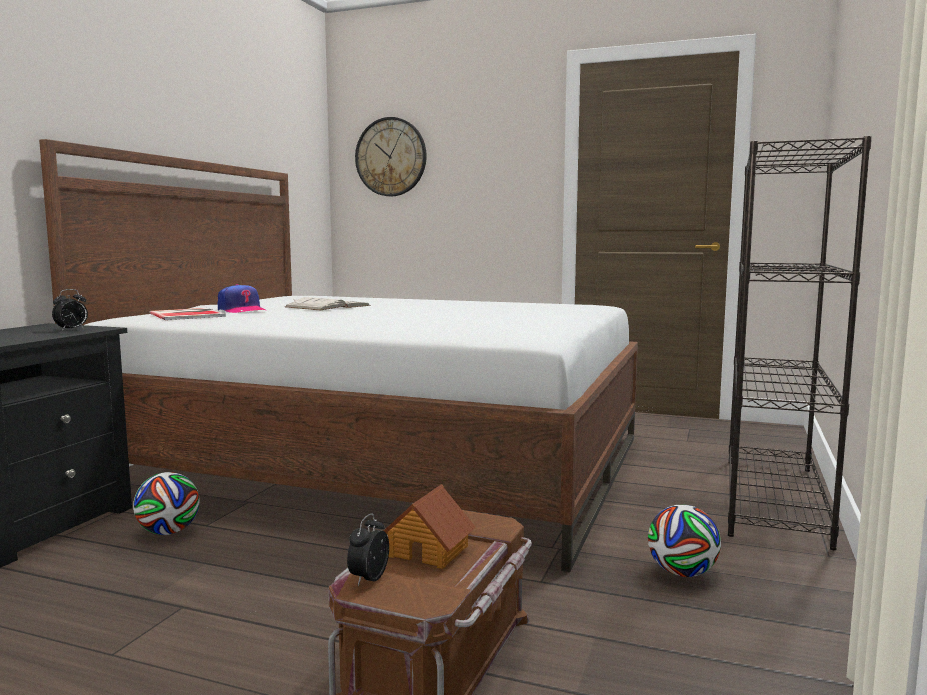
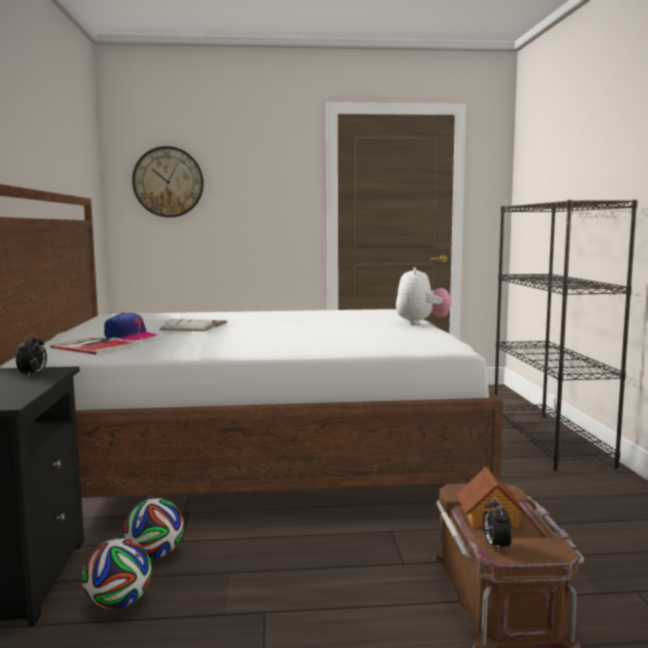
camera: 25 degrees left, 0 degrees up
football [648,504,721,577] -> football moved to [82,538,152,609]
none -> plush toy [396,267,451,325]

